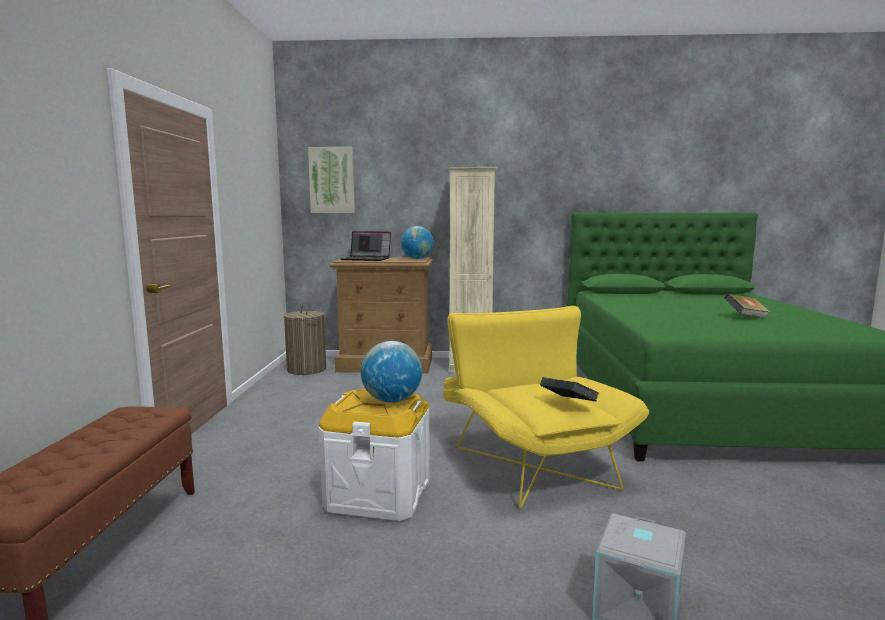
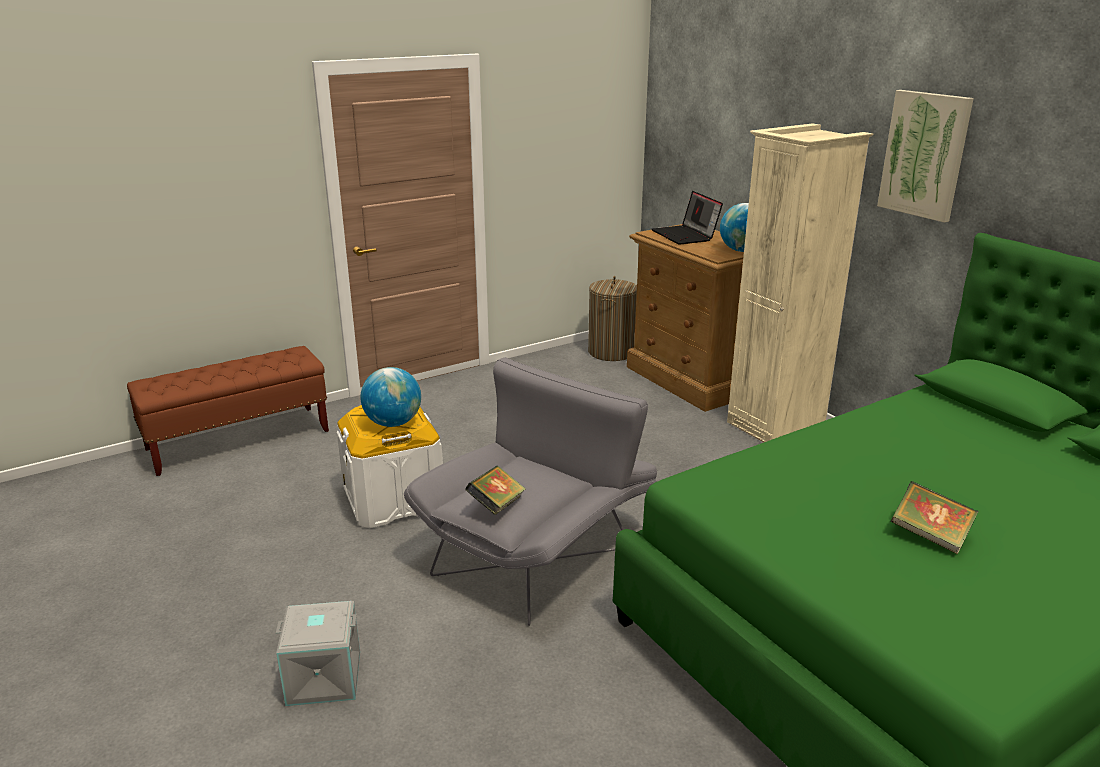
camera: 55 degrees right, 15 degrees up
picture [308,147,355,213] -> picture moved to [877,90,974,223]
yellow armchair [443,306,649,509] -> grey armchair [404,357,657,626]

